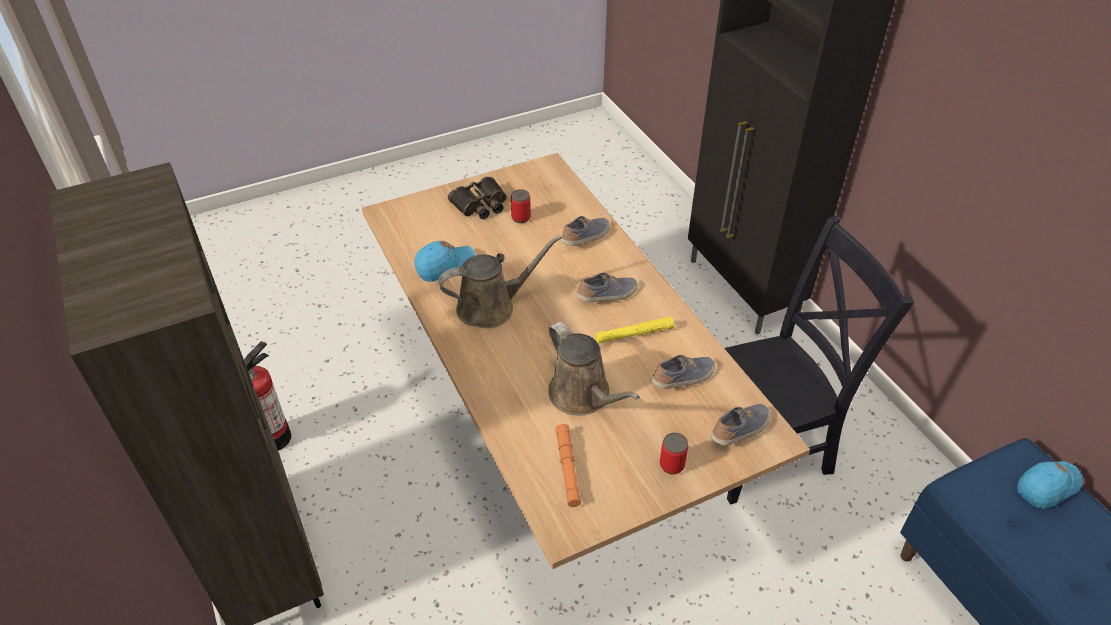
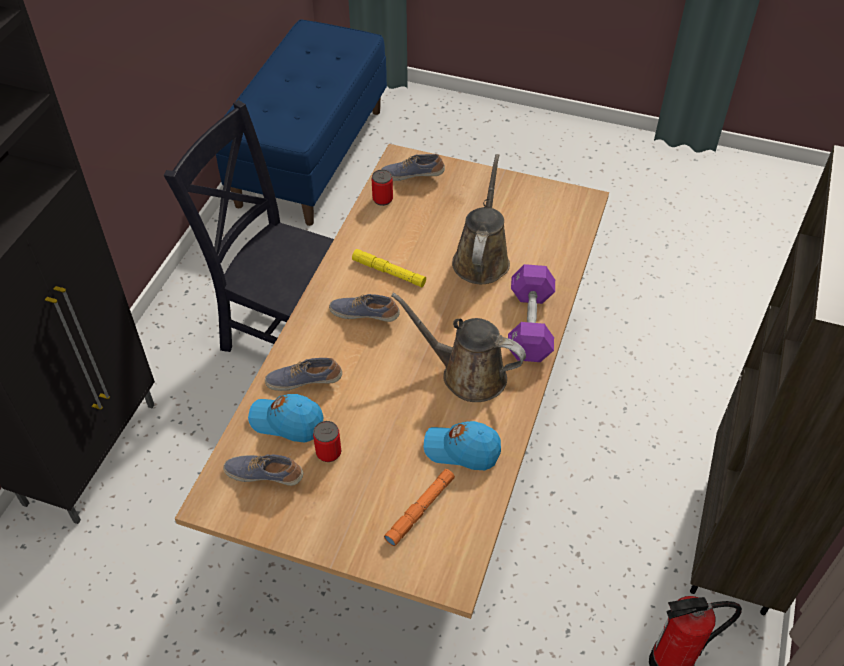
camera: 135 degrees left, 5 degrees up
binoculars [448,177,507,219] -> none
orange flashlight [555,424,581,507] -> orange flashlight moved to [384,469,455,546]
shoe [652,355,715,389] -> shoe moved to [223,454,303,486]
can [660,433,688,475] -> can moved to [372,170,393,206]
blue cap [1017,461,1083,509] -> blue cap moved to [248,394,323,442]
none -> purple dumbbell [508,264,555,362]

